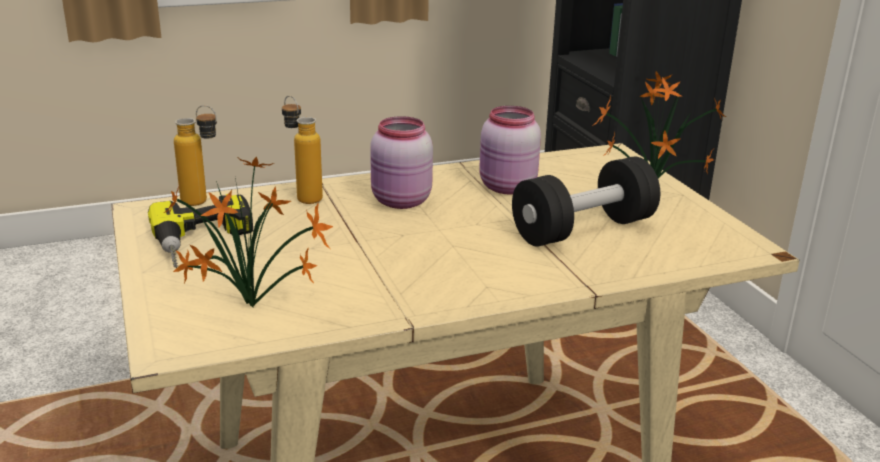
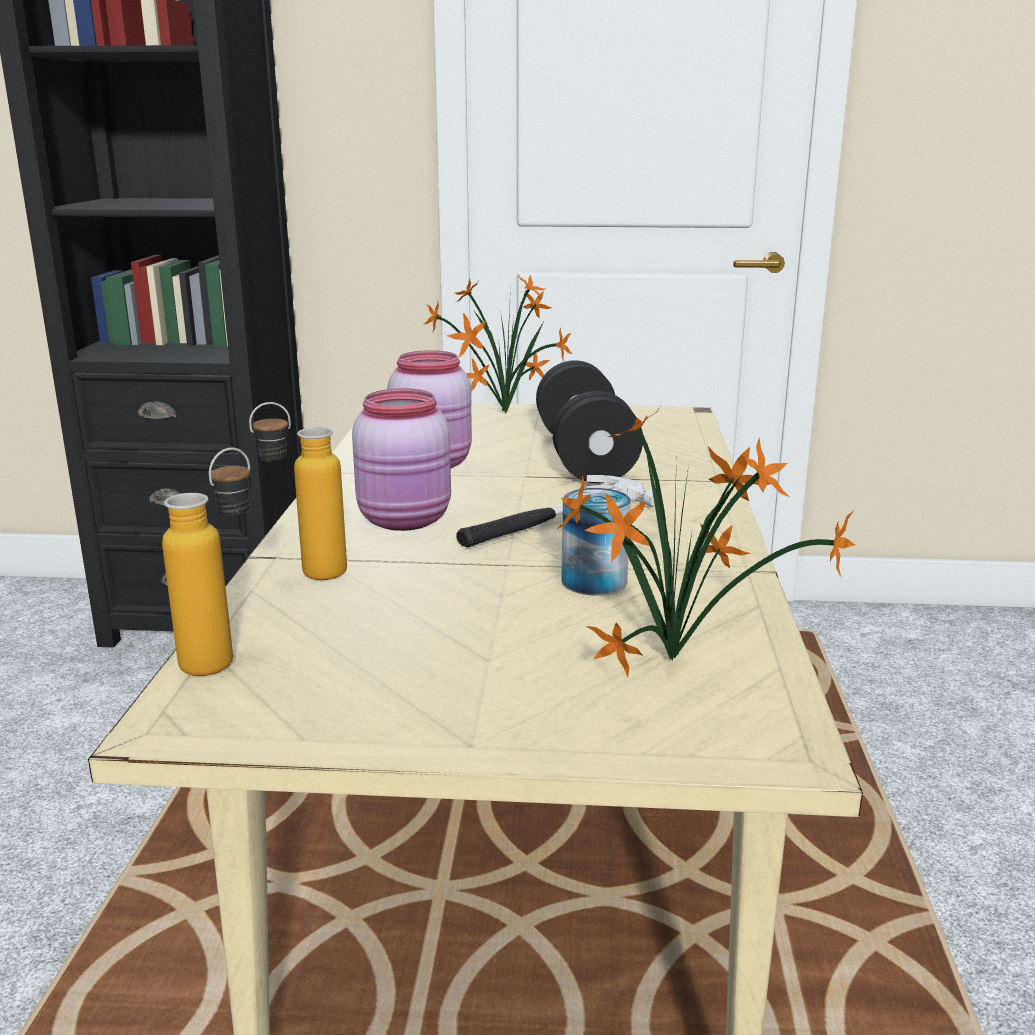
camera: 65 degrees left, 5 degrees down
power drill [148,194,253,268] -> none
none -> hammer [456,475,655,547]
none -> can [561,488,631,596]

